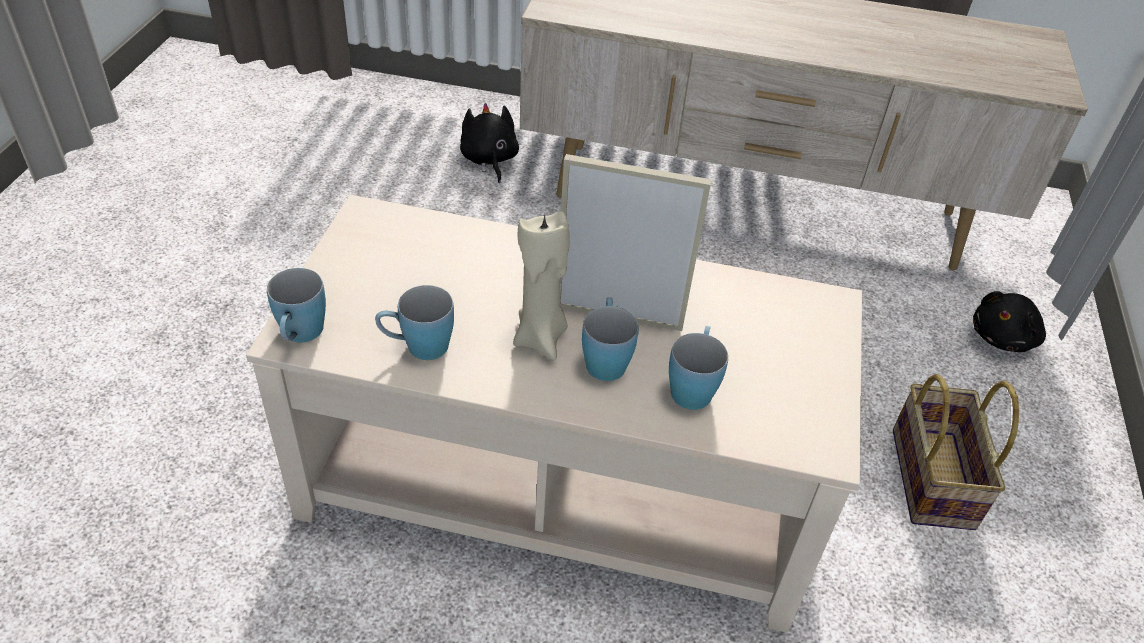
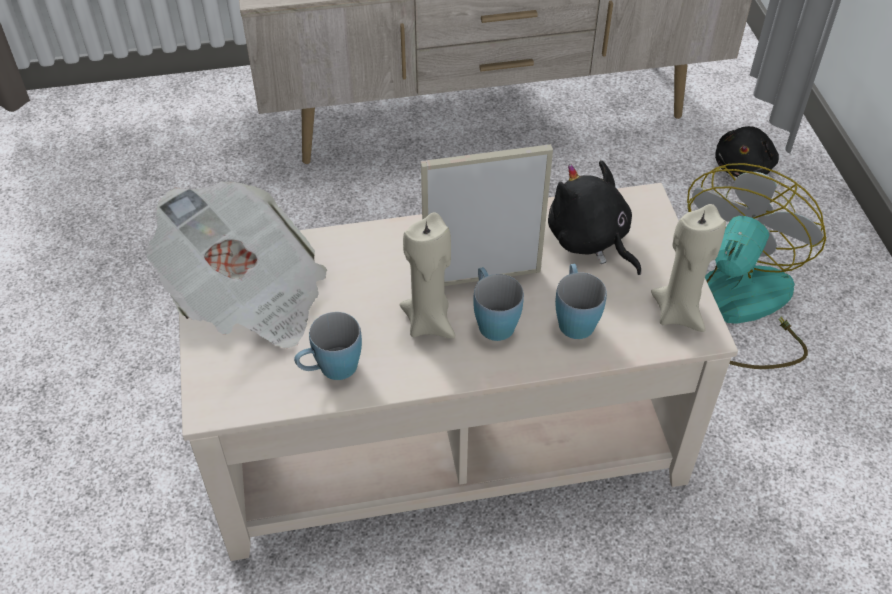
camera: 20 degrees left, 5 degrees up
blue mug [267,268,326,343] -> none
black plush toy [460,103,519,183] -> black plush toy moved to [548,160,641,275]
basket [893,374,1019,530] -> fan [687,163,826,369]
none -> newspaper [146,181,327,348]
none -> beige candle [651,204,726,332]

